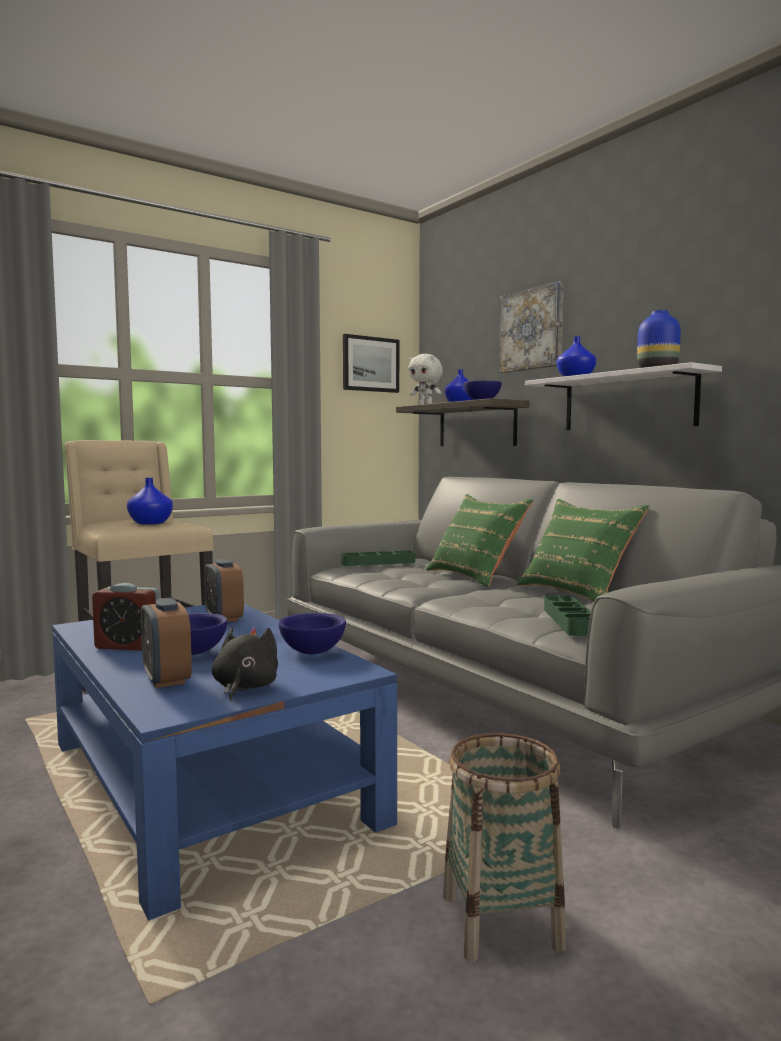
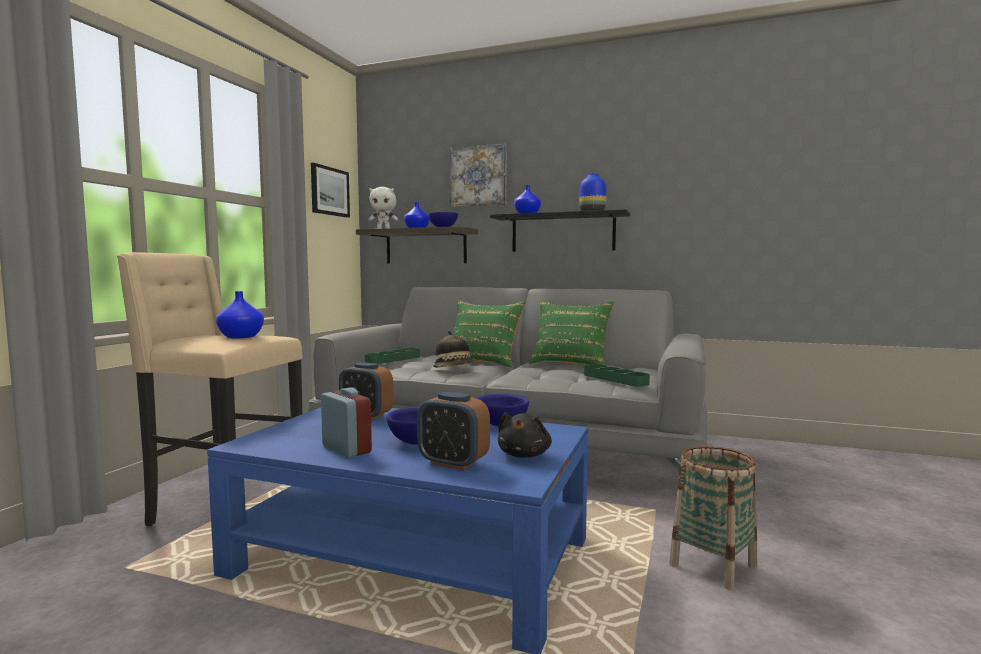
camera: 35 degrees left, 0 degrees up
alarm clock [92,583,160,651] -> alarm clock turned 105 degrees counterclockwise [321,387,372,458]
black plush toy [211,627,278,702] -> black plush toy turned 135 degrees counterclockwise [498,412,552,458]
white shelf [525,362,722,430] -> black shelf [490,209,630,252]
none -> hat [433,331,474,368]

